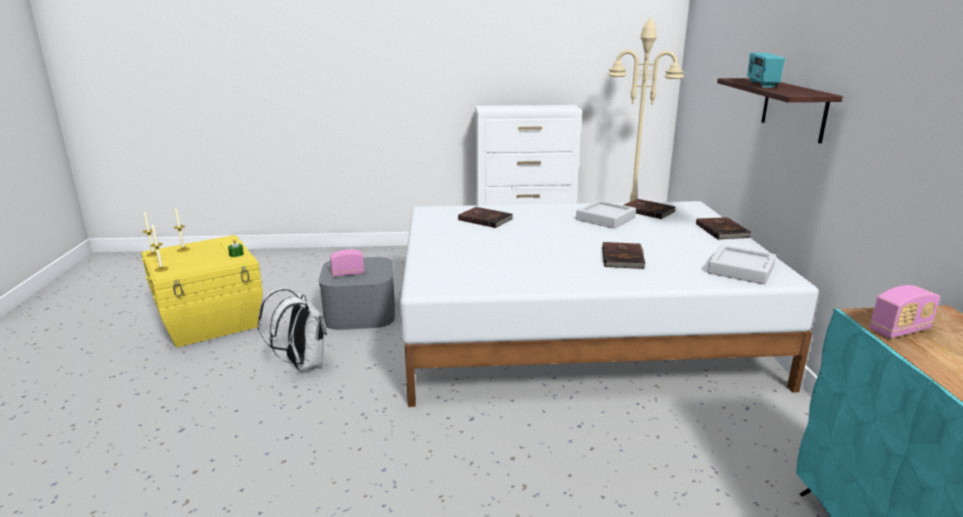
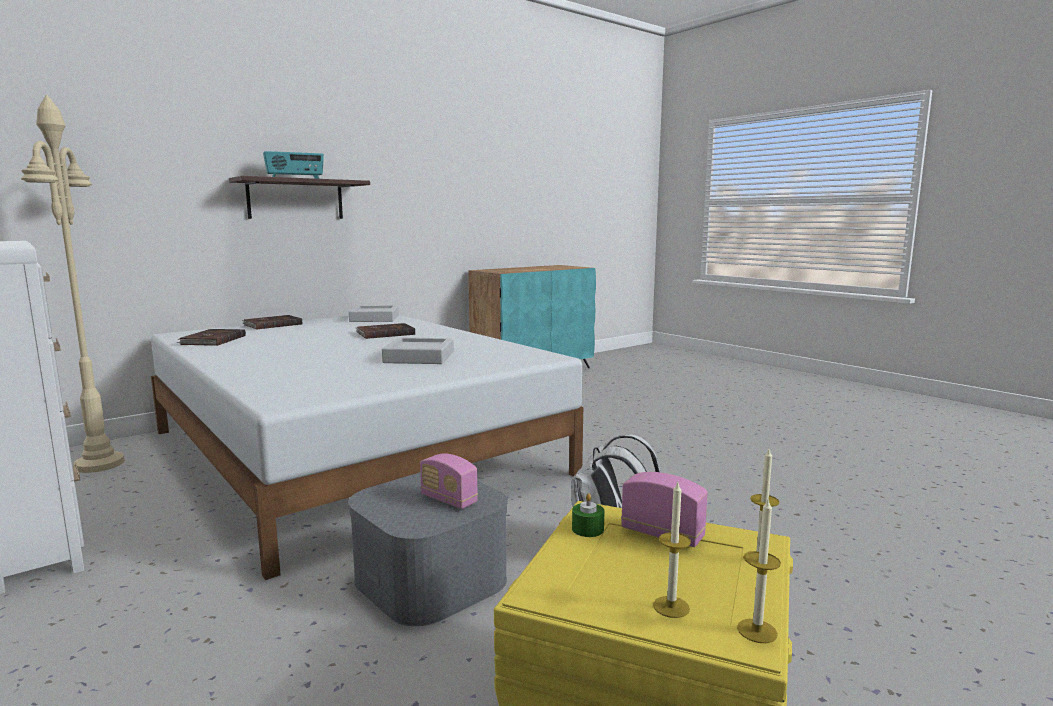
camera: 125 degrees left, 10 degrees down
brown book [458,207,513,228] -> none
grey tray [576,200,636,229] -> grey tray moved to [382,338,454,364]
radio [870,285,940,338] -> radio moved to [621,472,708,547]

